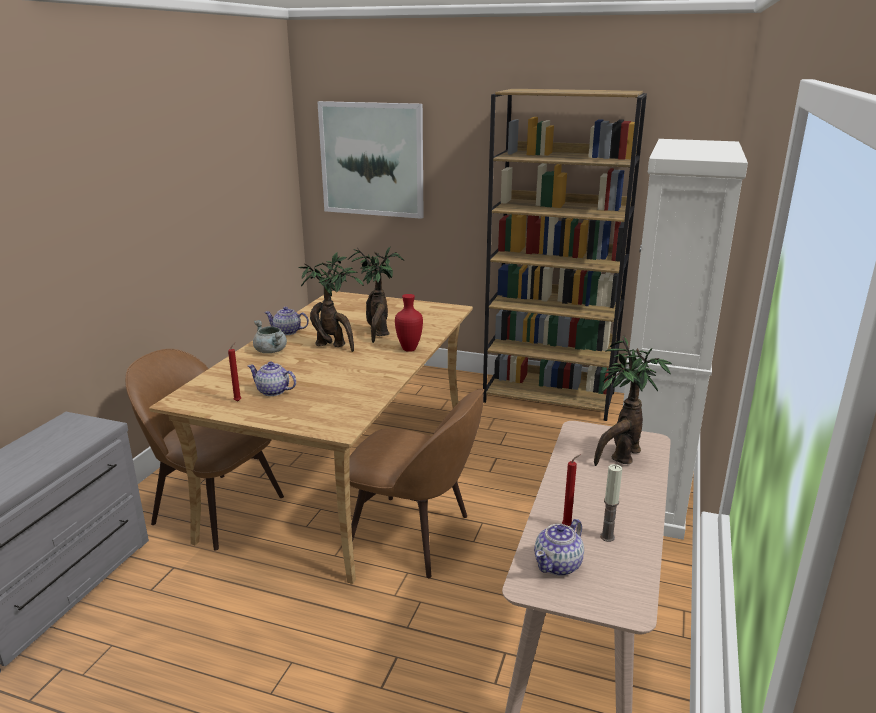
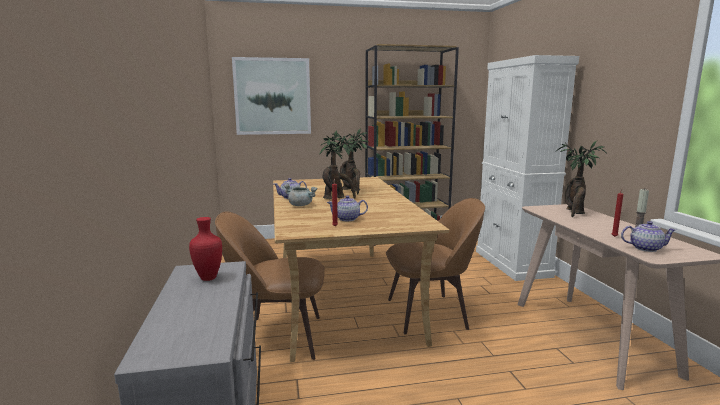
camera: 30 degrees left, 10 degrees down
red vase [395,294,423,352] -> red vase moved to [189,217,222,281]
teapot [534,519,584,576] -> teapot turned 90 degrees counterclockwise [621,221,676,252]

